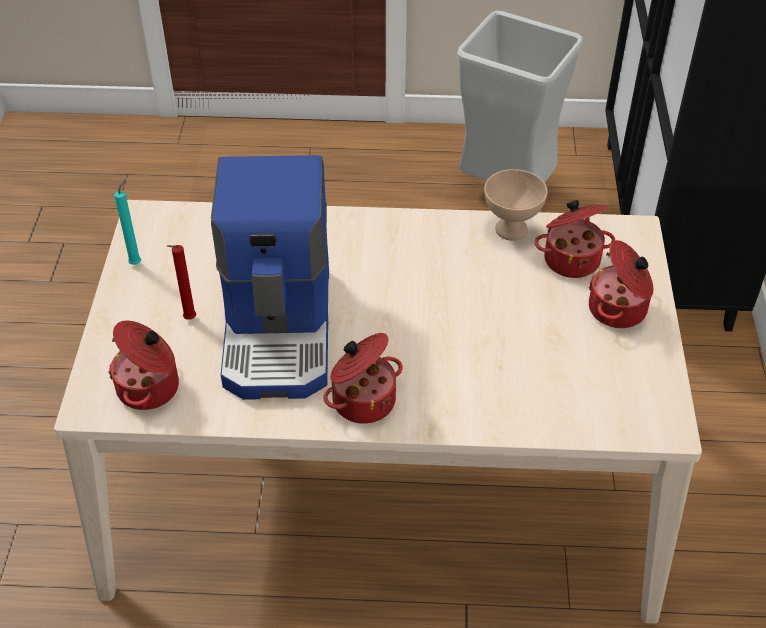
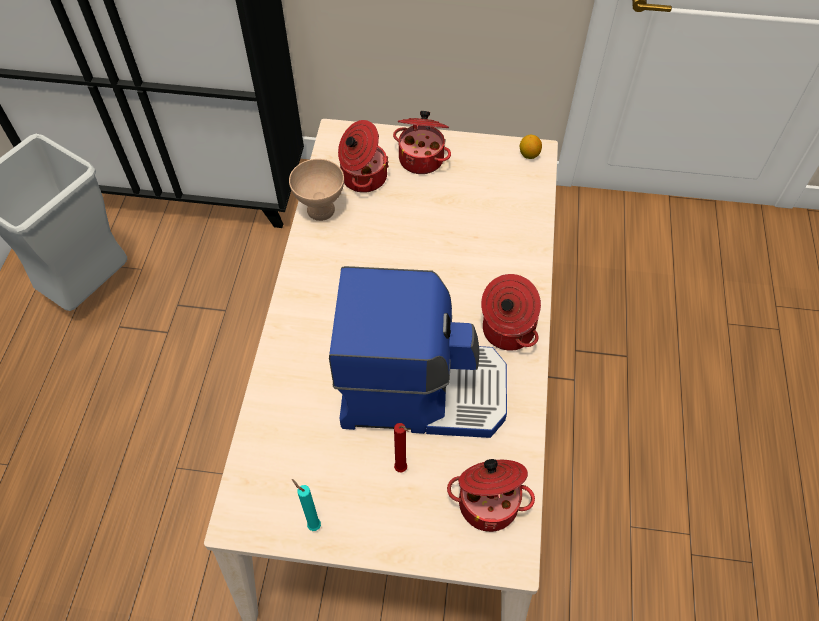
camera: 85 degrees left, 10 degrees up
none -> lemon [520,135,542,159]

